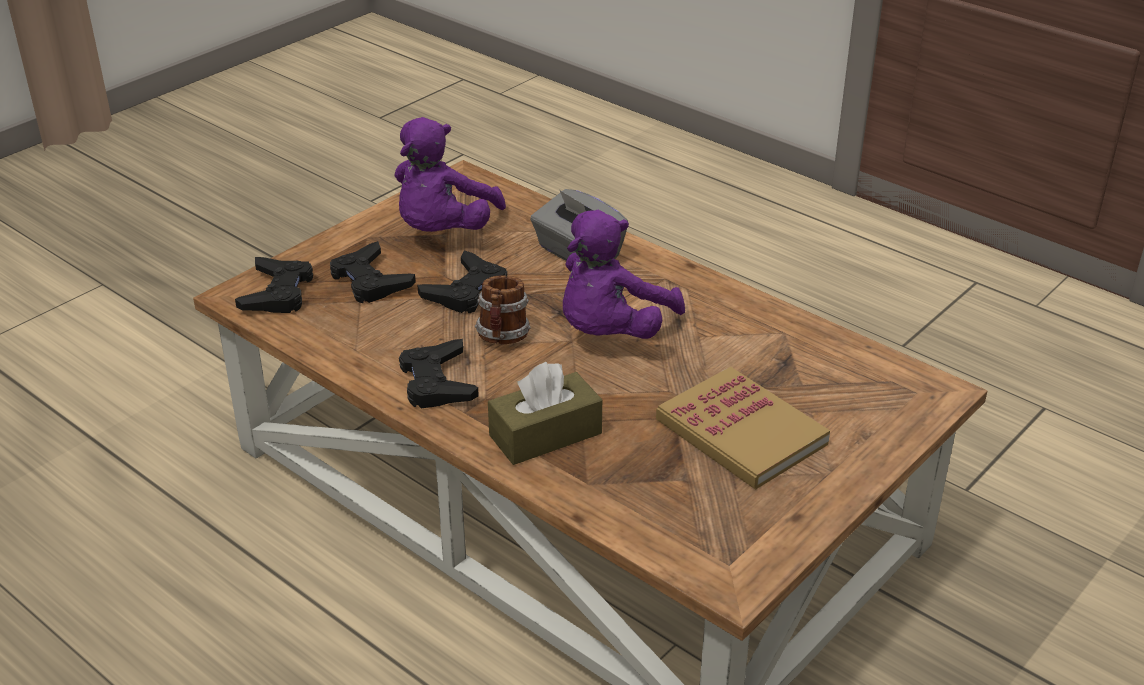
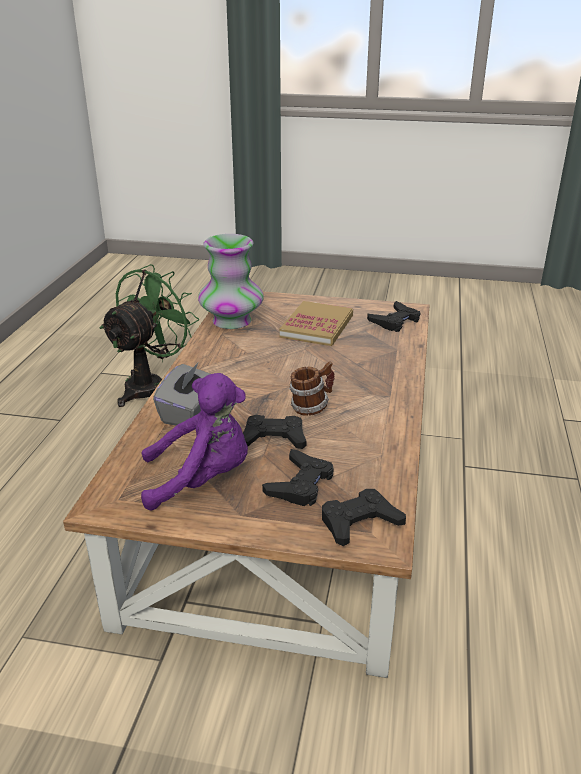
camera: 120 degrees left, 5 degrees down
black game controller [399,339,479,408] -> black game controller moved to [367,301,421,332]
brown tissue box [488,362,602,465] -> none
purple plush toy [563,210,685,339] -> none
none -> green fan [99,264,199,407]
none -> vase [198,234,264,329]

